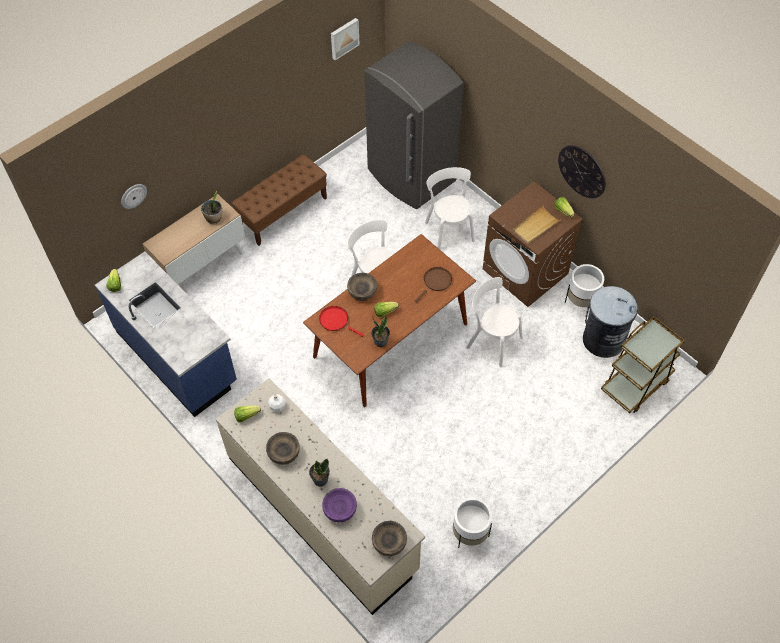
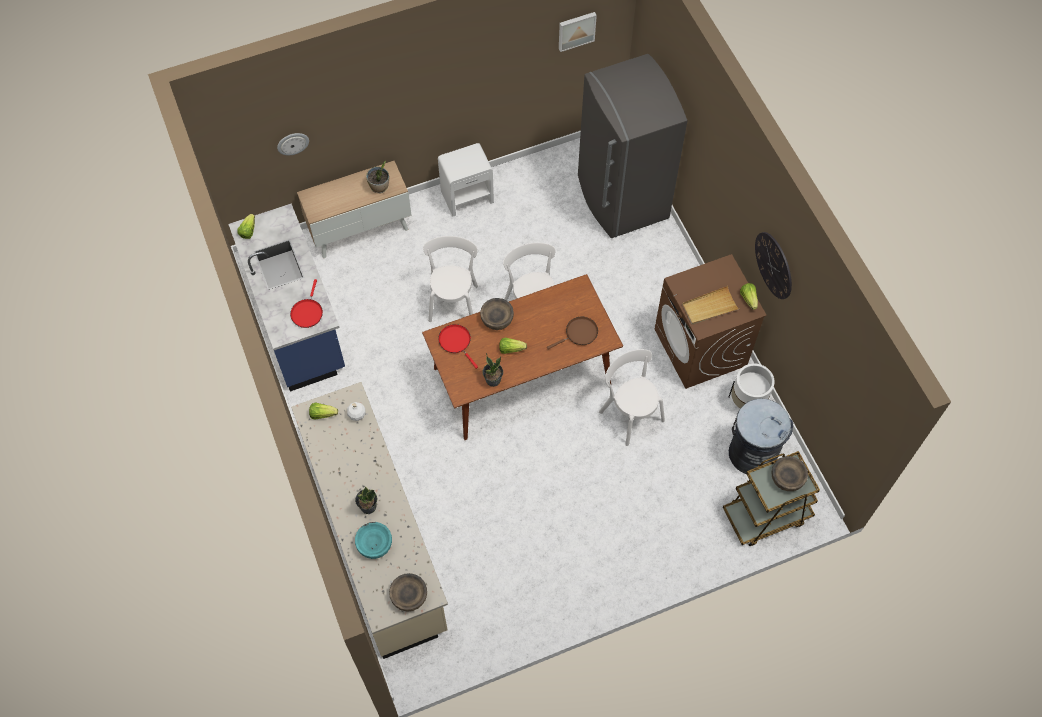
camera: 20 degrees right, 5 degrees up
brown bench [231,154,327,246] -> white nightstand [438,143,494,216]
brown bowl [266,432,300,465] -> brown bowl moved to [771,456,808,491]
purple bowl [322,488,357,523] -> turquoise bowl [355,522,392,559]
white chair [425,167,475,249] -> white chair moved to [423,236,478,322]
white planter [453,498,492,548] -> none
none -> red frying pan [290,279,323,328]

